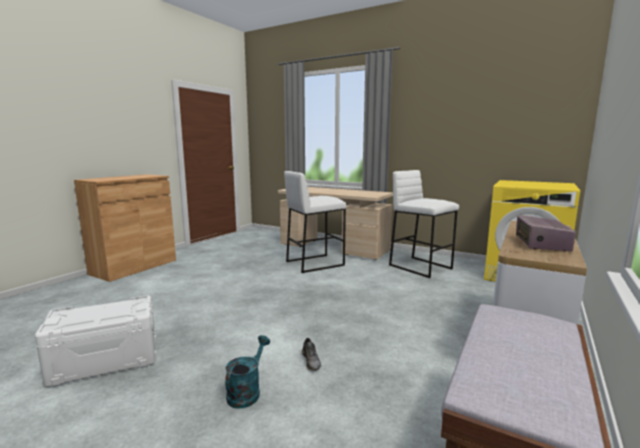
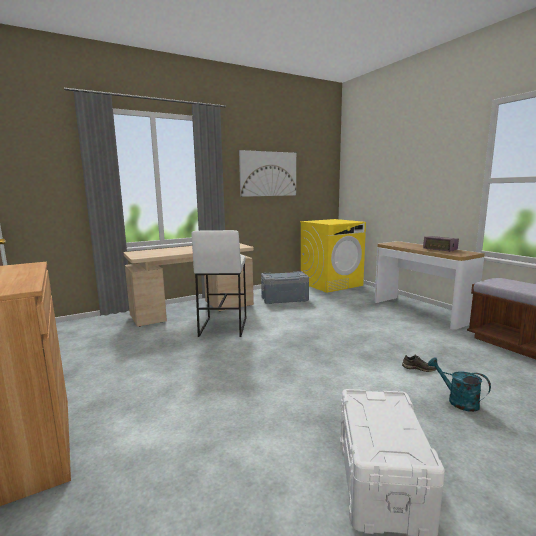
camera: 60 degrees left, 0 degrees up
white stool [389,170,459,278] -> grey storage box [261,271,309,304]
none -> picture [239,150,296,197]

